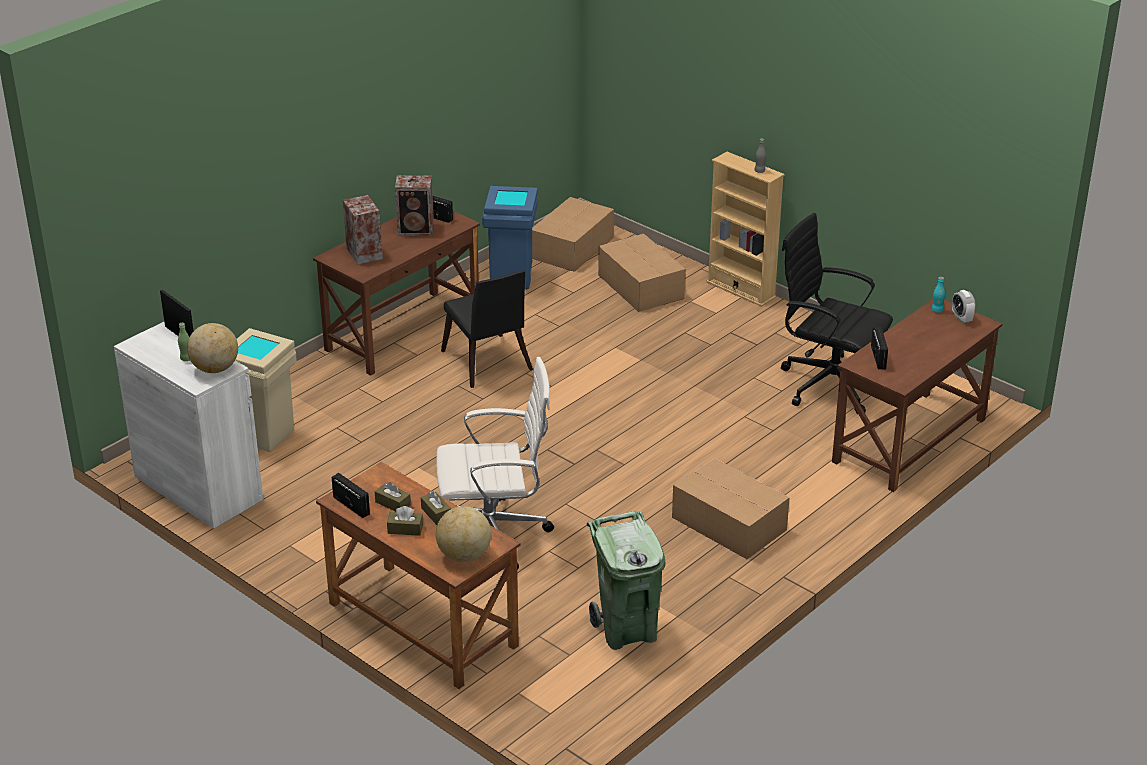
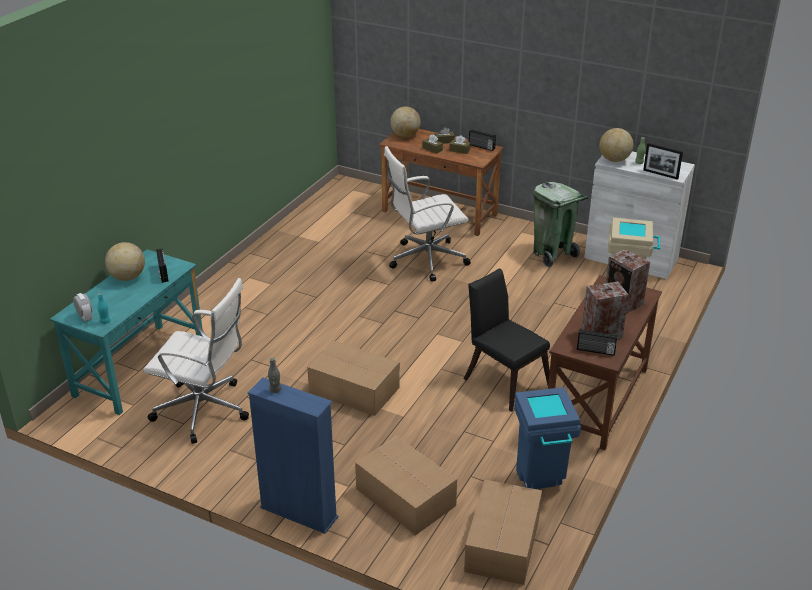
camera: 165 degrees right, 0 degrees up
green trash can [587,511,665,650] -> green trash can moved to [532,182,589,268]
cardboard box [672,458,789,559] -> cardboard box moved to [307,341,399,416]
beige bookcase [706,152,785,307] -> blue bookcase [248,378,338,534]
black office chair [781,213,893,414] -> white office chair [143,278,249,444]
brown desk [832,299,1003,492] -> turquoise desk [50,249,203,415]
none -> globe [105,242,145,281]

